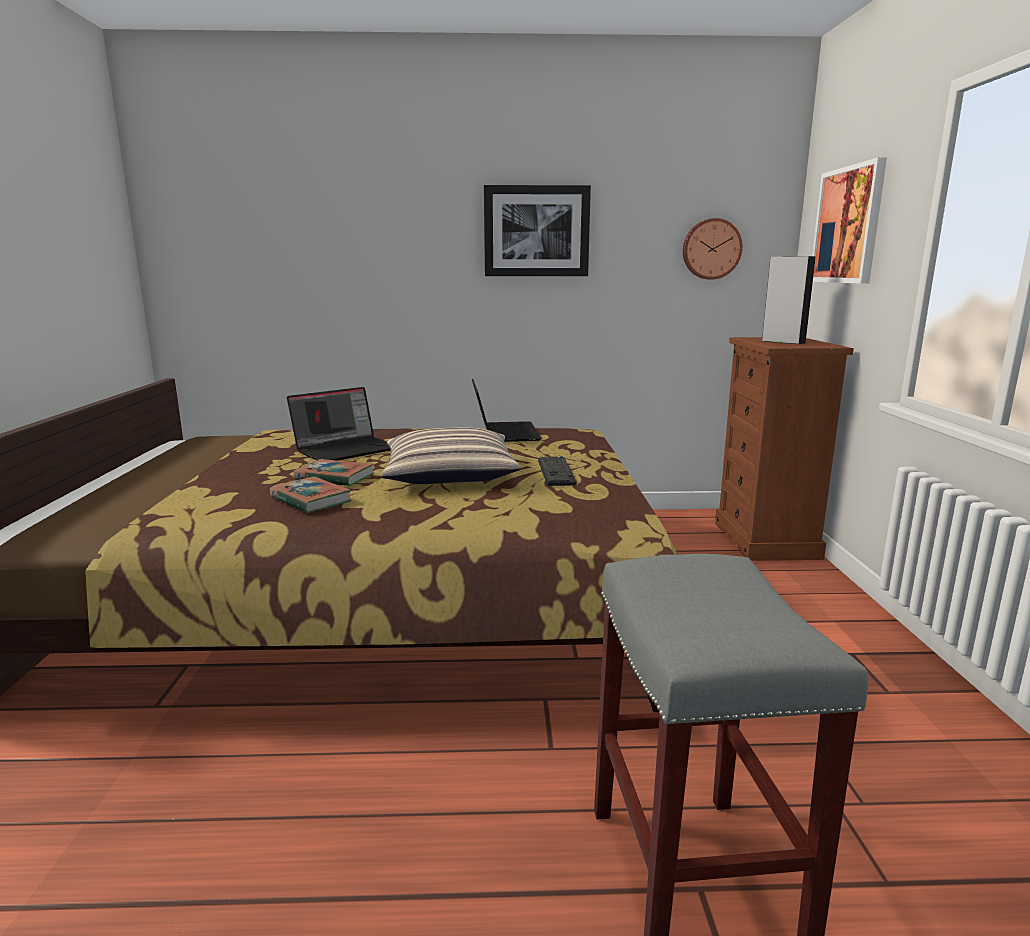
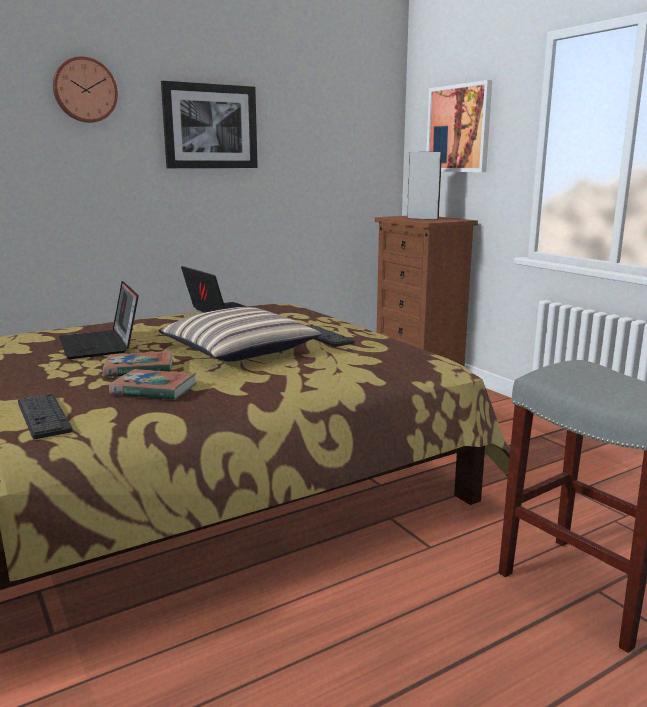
camera: 30 degrees left, 0 degrees up
laptop [287,387,390,461] -> laptop turned 135 degrees clockwise [59,281,139,359]
wall clock [683,218,743,280] -> wall clock moved to [53,56,118,123]
none -> keyboard [18,393,73,439]

